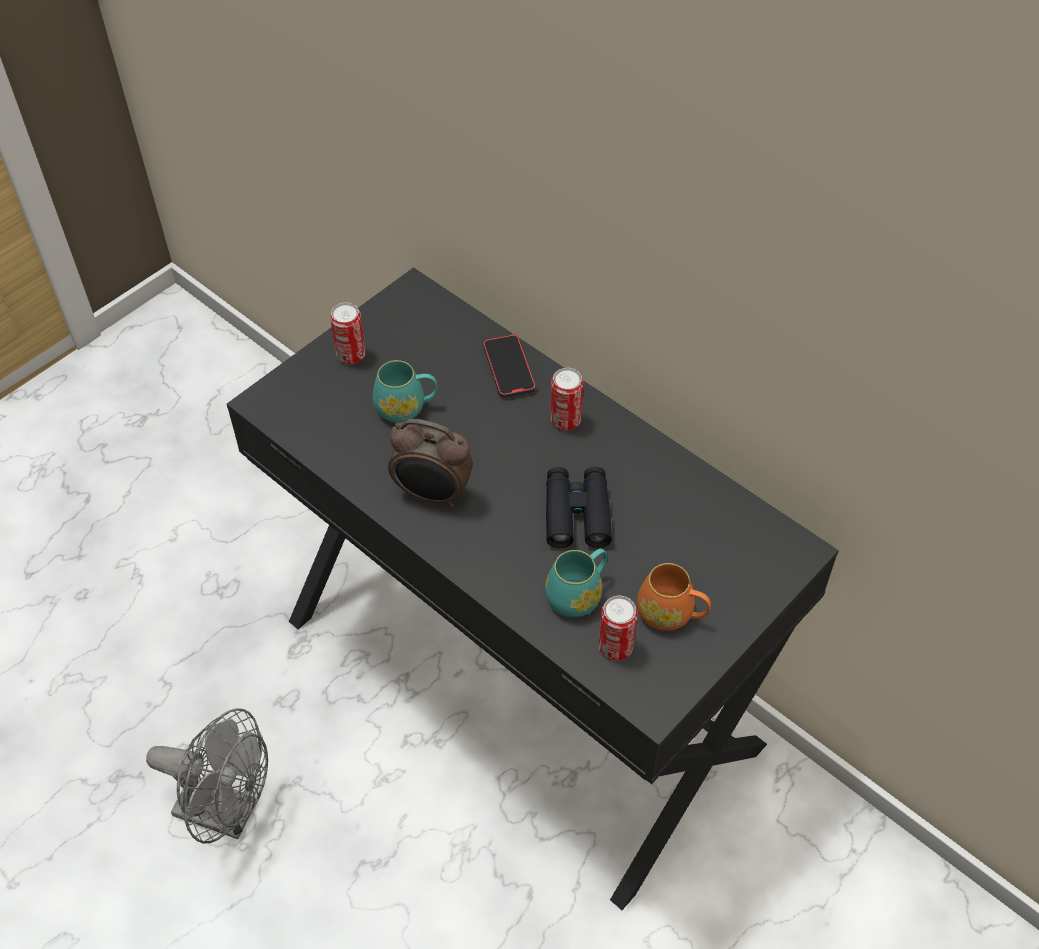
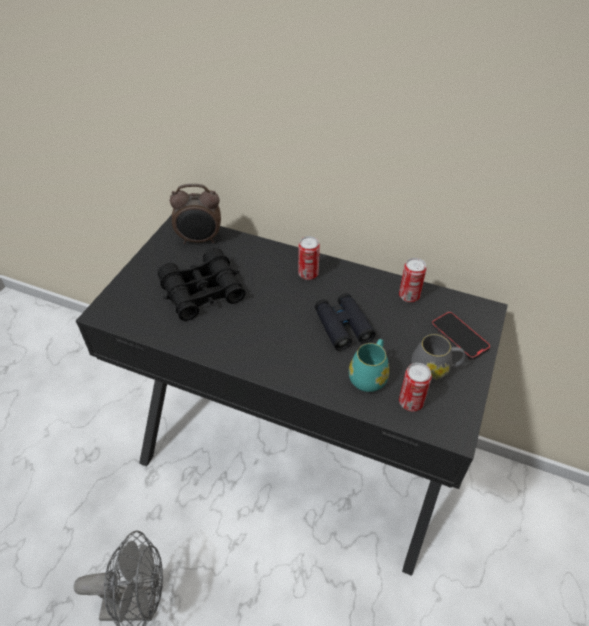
camera: 20 degrees left, 5 degrees down
can [330,302,366,364] -> can moved to [399,258,427,302]
turquoise mug [373,360,438,423] -> black binoculars [158,248,245,321]
alarm clock [388,419,473,507] -> alarm clock moved to [170,184,221,244]
phone [483,334,536,398] -> phone moved to [431,312,490,360]
orange mug [637,563,711,631] -> grey mug [411,334,465,383]

